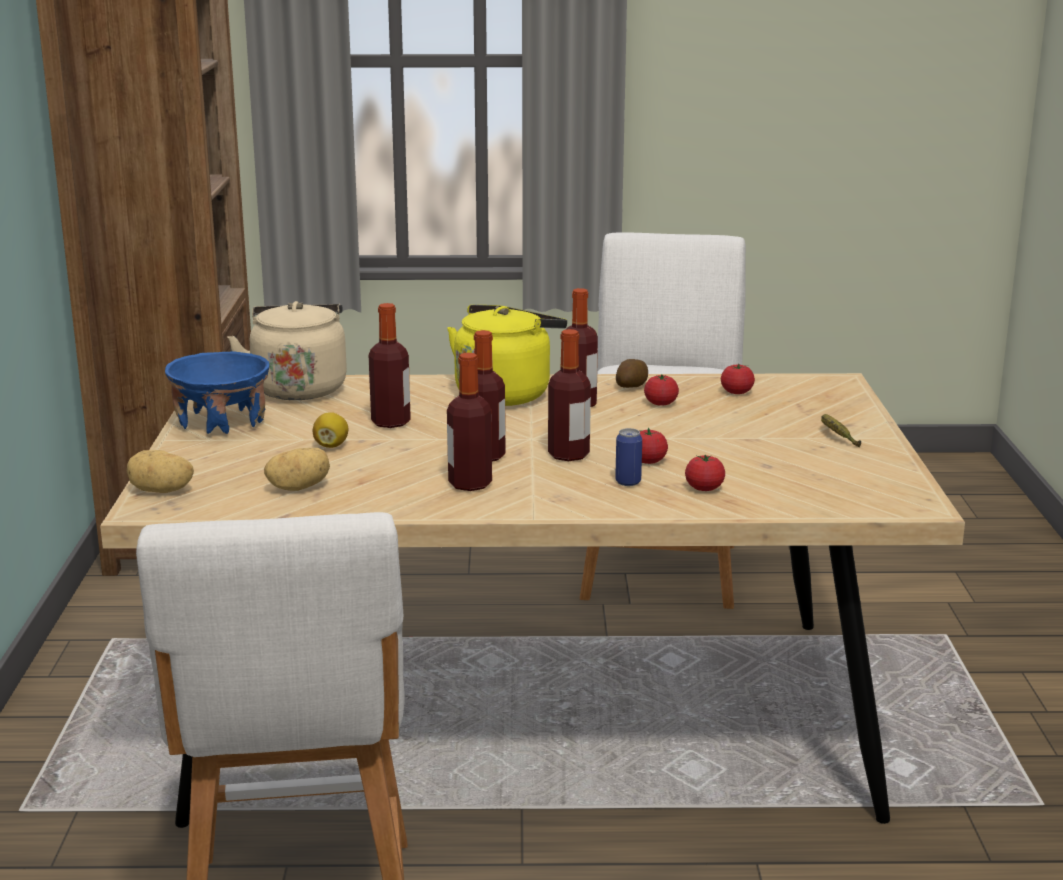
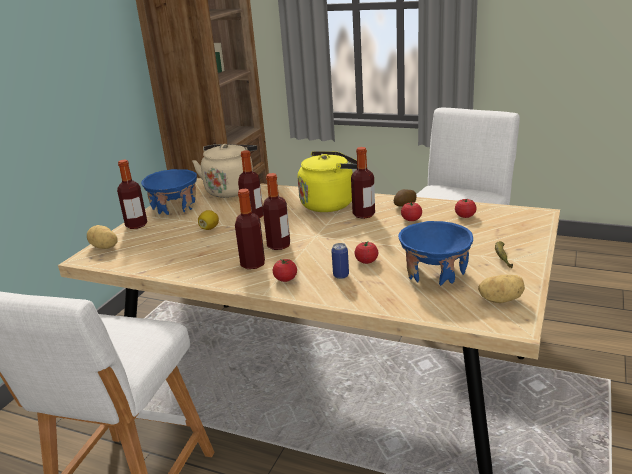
camera: 25 degrees right, 5 degrees up
potato [264,448,330,491] -> potato moved to [478,275,525,303]
bottle [548,329,591,461] -> bottle moved to [117,160,147,229]
tomato [685,455,725,491] -> tomato moved to [273,259,297,282]
none -> blue bowl [398,221,473,286]

